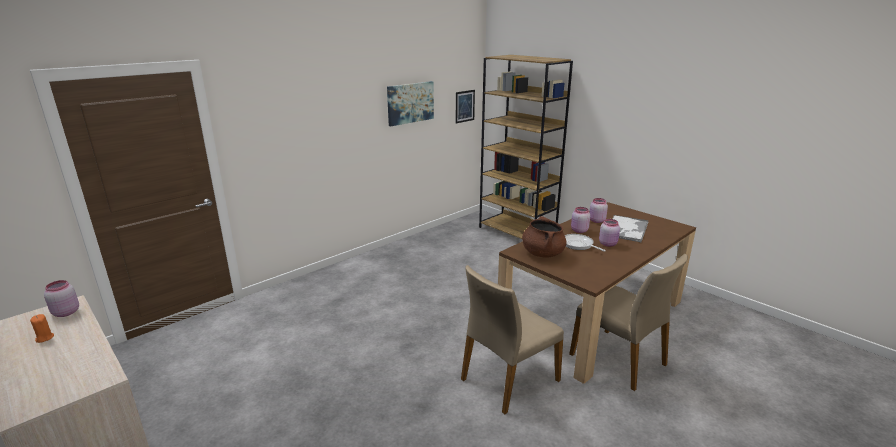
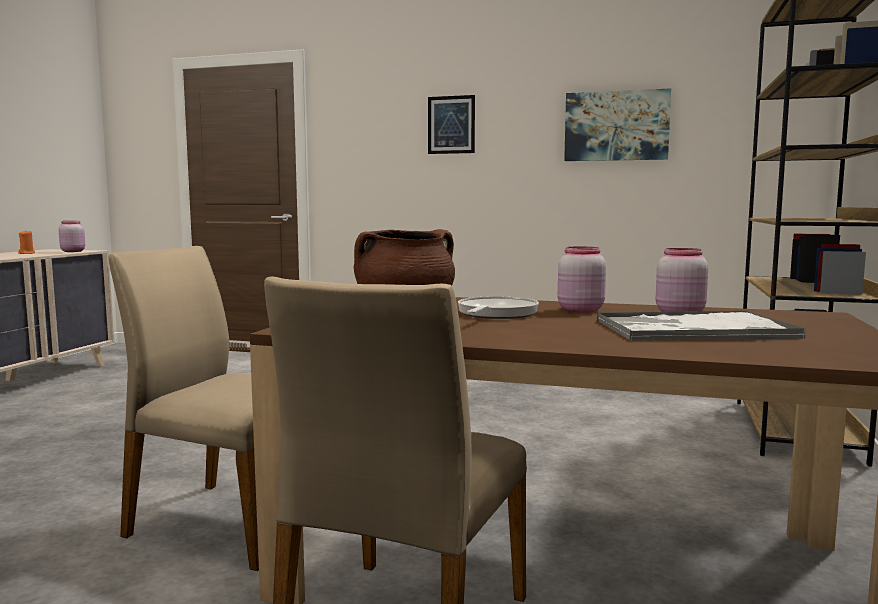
camera: 60 degrees right, 15 degrees down
picture [456,90,475,123] -> picture moved to [428,95,475,154]
pink jar [599,219,620,247] -> none

